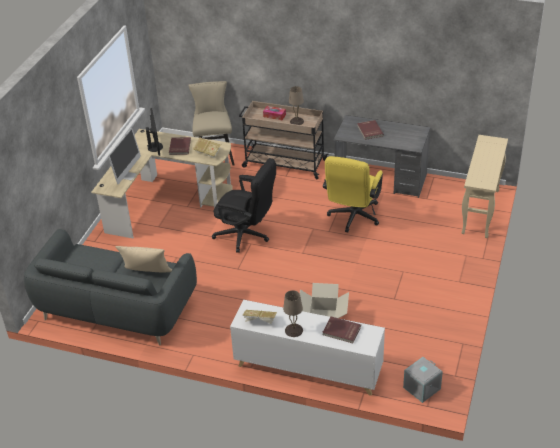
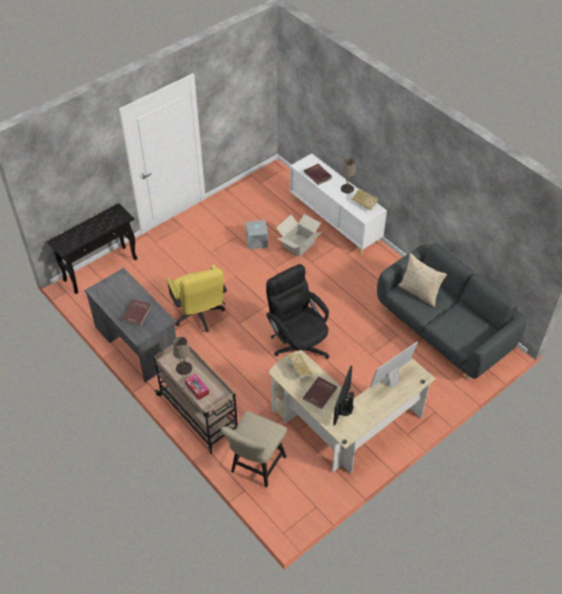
camera: 150 degrees left, 10 degrees up
yellow office chair [323,156,383,232] -> yellow office chair turned 105 degrees clockwise [167,264,227,332]
grey storage box [403,357,443,403] -> grey storage box moved to [246,220,268,249]
beige console table [461,135,508,238] -> black console table [47,203,137,294]

